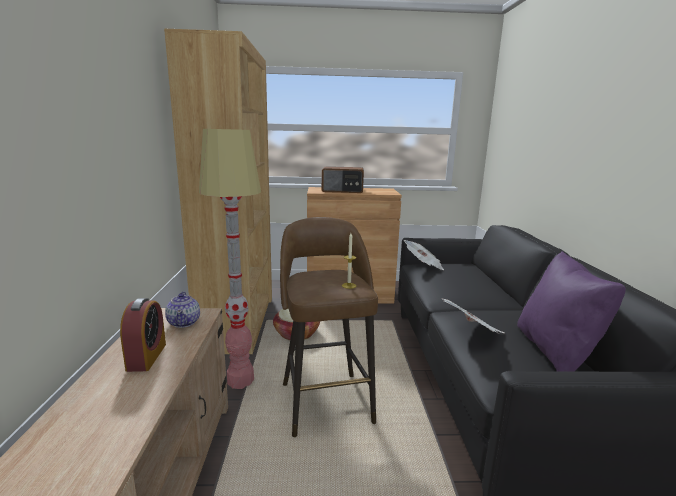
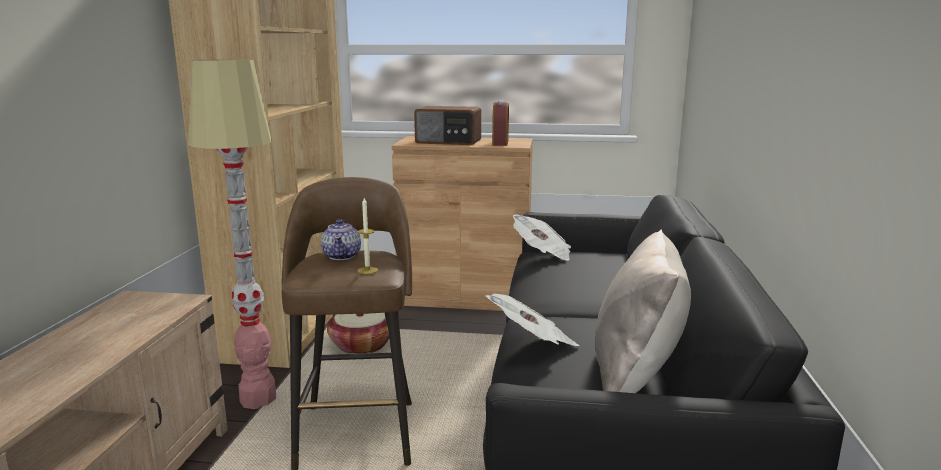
camera: 10 degrees right, 0 degrees up
alarm clock [120,298,166,372] -> alarm clock moved to [492,100,509,146]
teapot [165,292,200,328] -> teapot moved to [321,219,361,260]
purple pillow [517,251,626,371] -> beige pillow [595,230,691,393]

